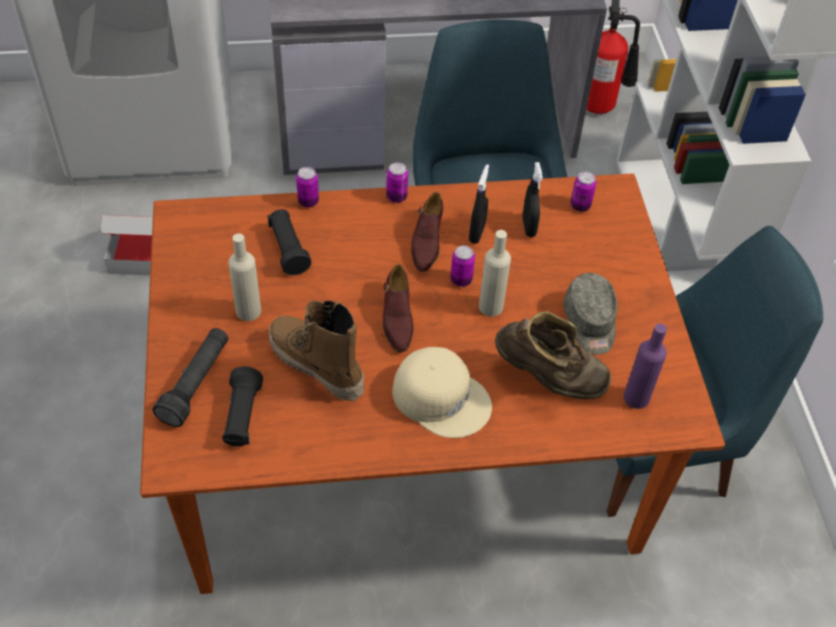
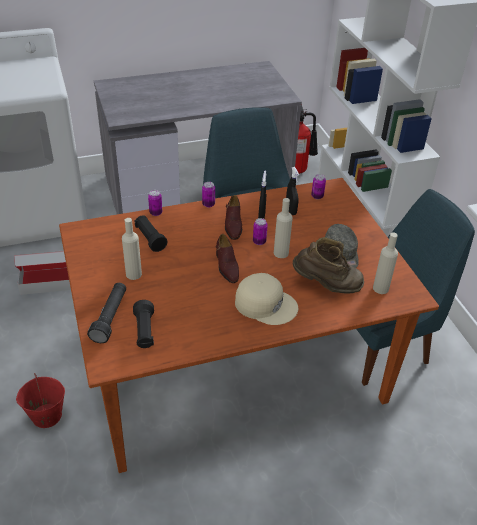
camera: 10 degrees left, 10 degrees down
boot [269,300,364,401] -> none
purple bottle [624,323,667,409] -> beige bottle [373,232,398,294]
none -> red bucket [16,373,65,428]

